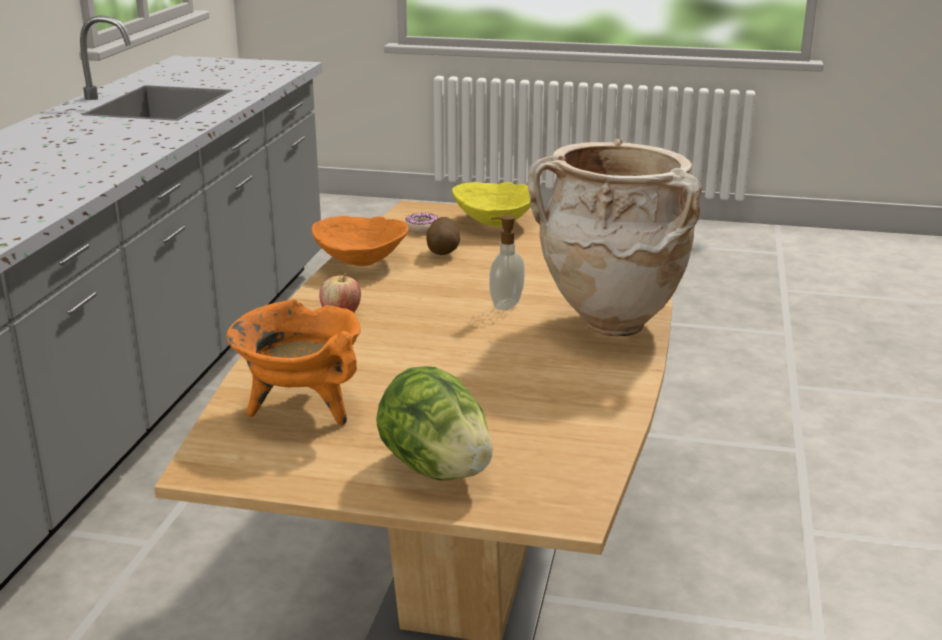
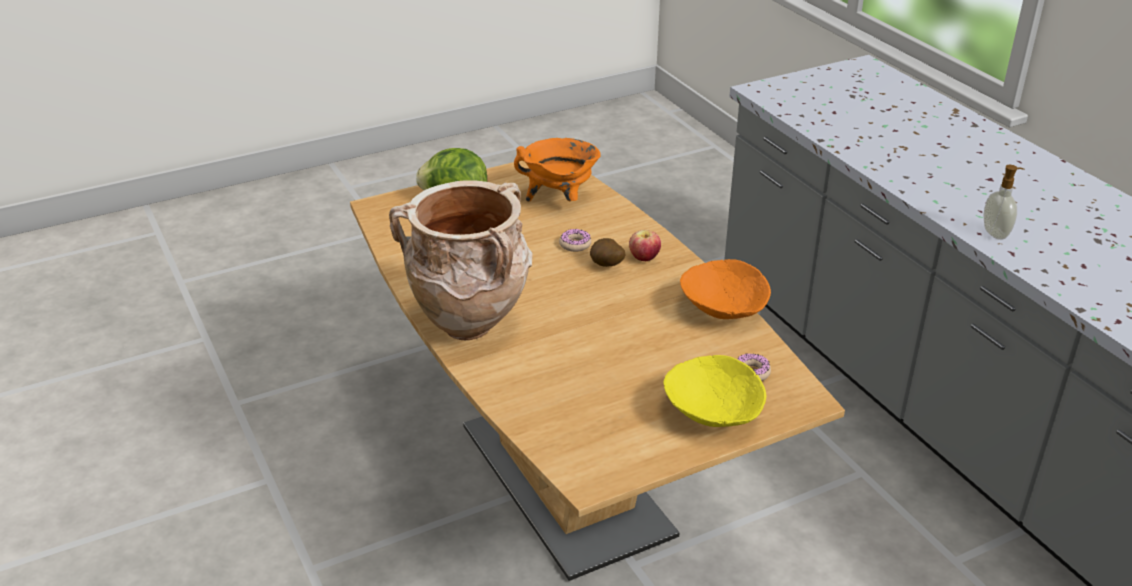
camera: 140 degrees right, 10 degrees up
potato [426,217,460,255] -> potato moved to [590,238,625,267]
soap dispenser [489,215,525,310] -> soap dispenser moved to [983,165,1024,240]
none -> donut [559,228,591,252]

